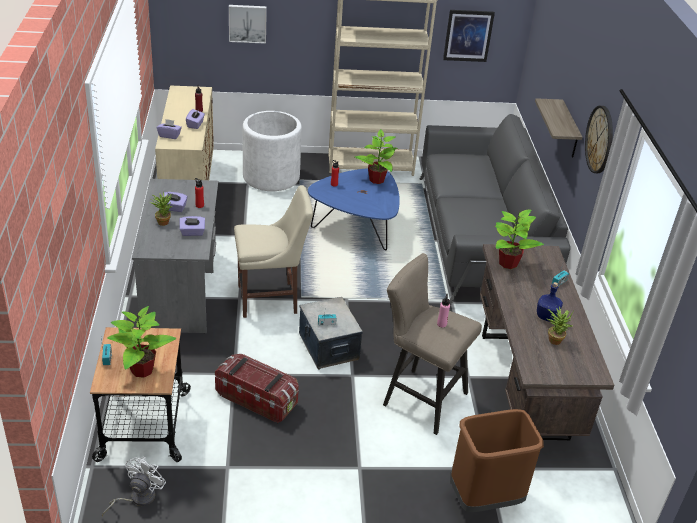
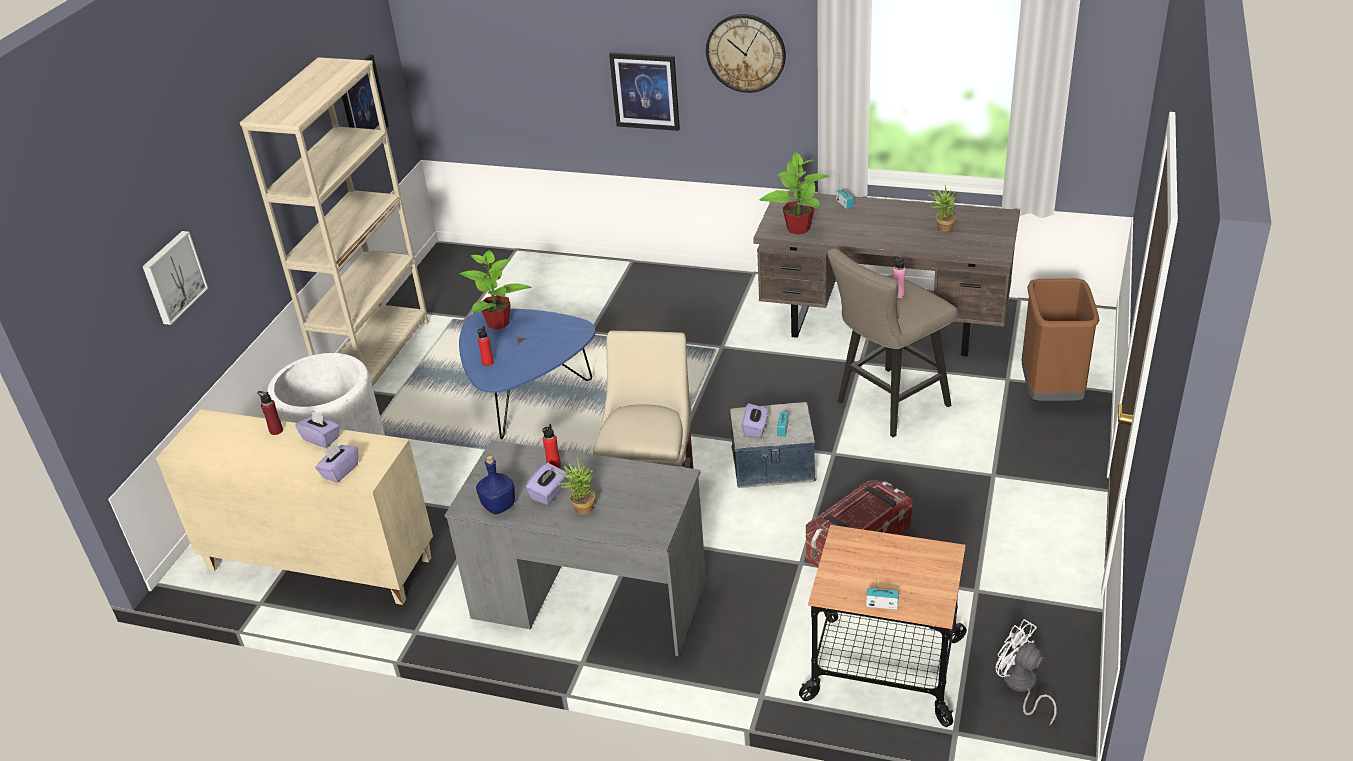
camera: 65 degrees left, 0 degrees up
potted plant [107,306,176,378] -> none
purple tissue box [180,216,205,236] -> purple tissue box moved to [742,403,768,438]
grey sofa [420,114,570,306] -> none
shelf [535,98,582,157] -> picture [609,52,680,131]
blue bottle [537,282,563,322] -> blue bottle moved to [476,456,515,514]

